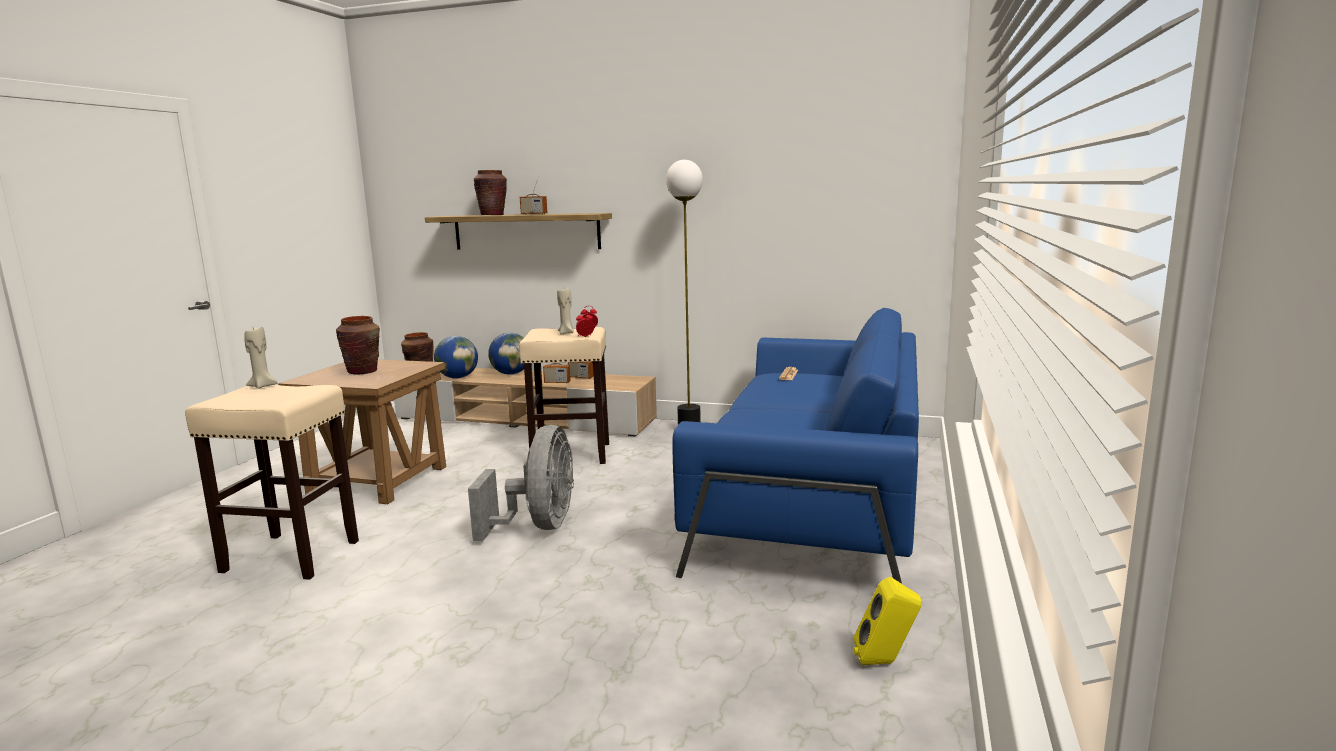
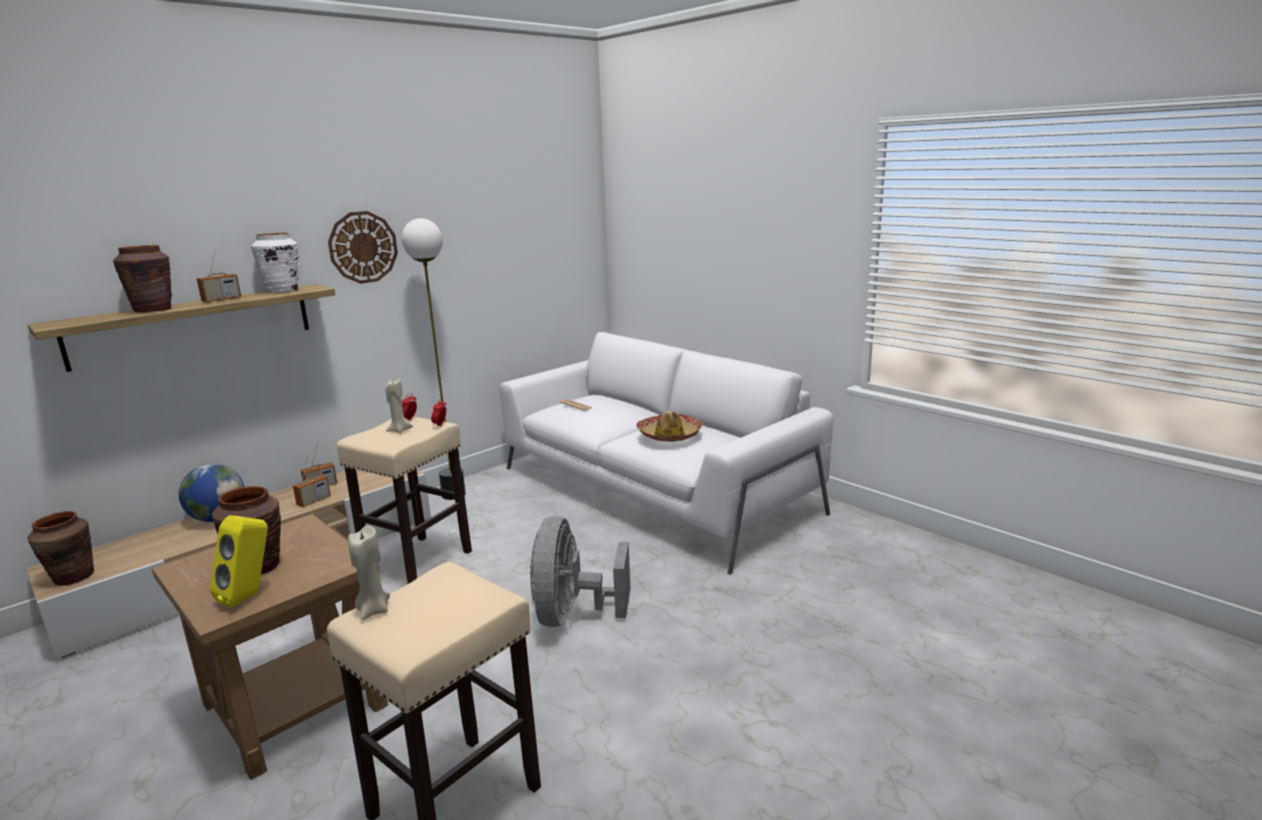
camera: 60 degrees left, 5 degrees up
globe [434,336,478,379] -> none
grey fan [468,425,574,541] -> grey fan turned 120 degrees counterclockwise [530,516,630,627]
blue sofa [672,308,919,584] -> white sofa [500,332,833,575]
yellow speaker [854,577,921,665] -> yellow speaker moved to [210,515,268,608]
none -> white vase [251,233,299,293]
none -> wall clock [328,211,398,284]
none -> hat [636,411,703,442]

